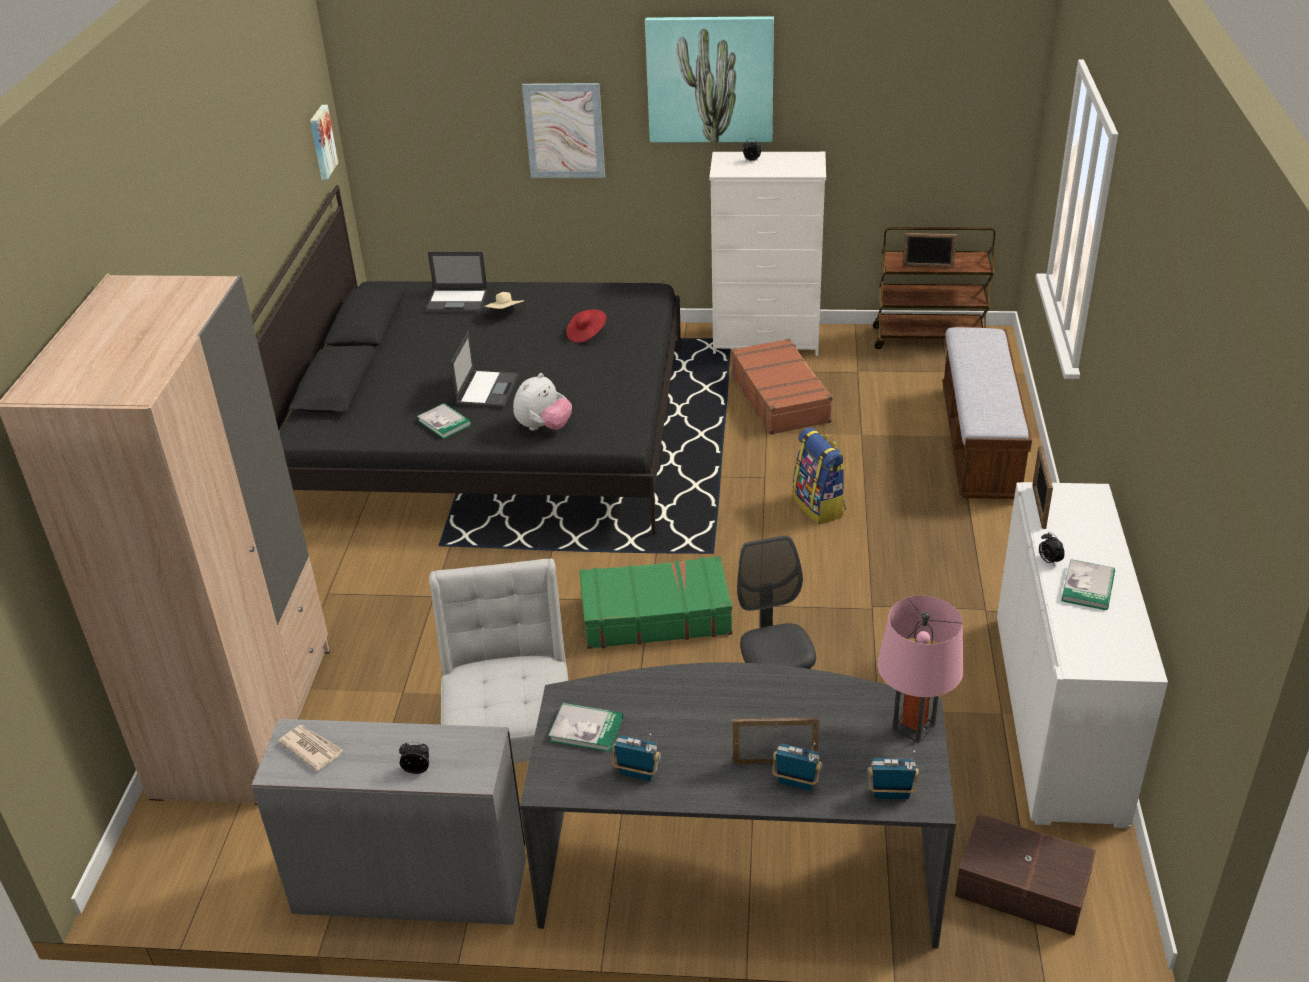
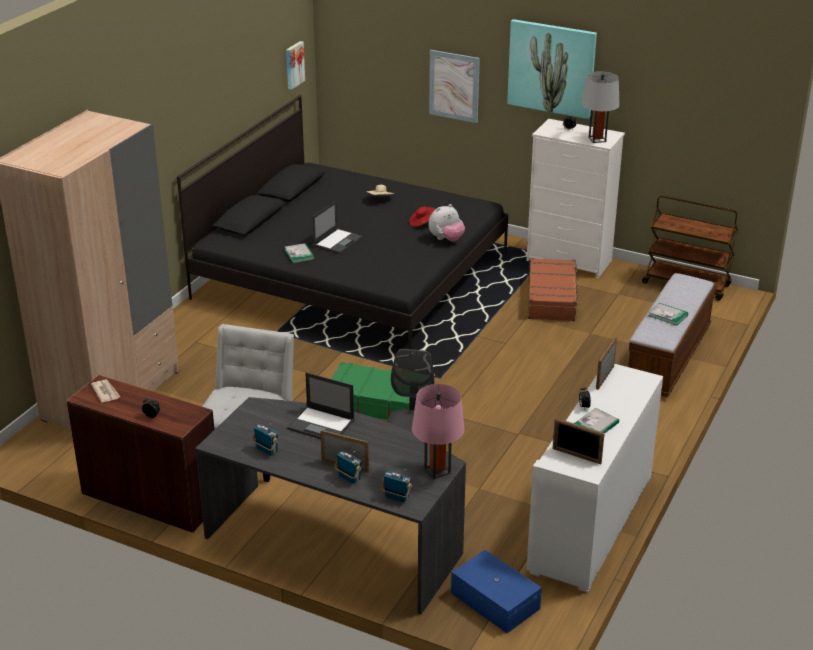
camera: 20 degrees right, 5 degrees down
grey desk [251,719,526,925] -> brown desk [66,375,214,533]
laptop [425,252,488,313] -> laptop moved to [287,372,355,439]
plush toy [513,373,572,431] -> plush toy moved to [429,204,465,241]
book [548,703,623,752] -> book moved to [648,303,688,326]
backpack [793,427,846,525] -> none
picture frame [903,233,957,268] -> picture frame moved to [553,418,605,464]
brown storage box [955,813,1096,936] -> blue storage box [451,550,542,633]
none -> grey table lamp [581,71,620,143]

